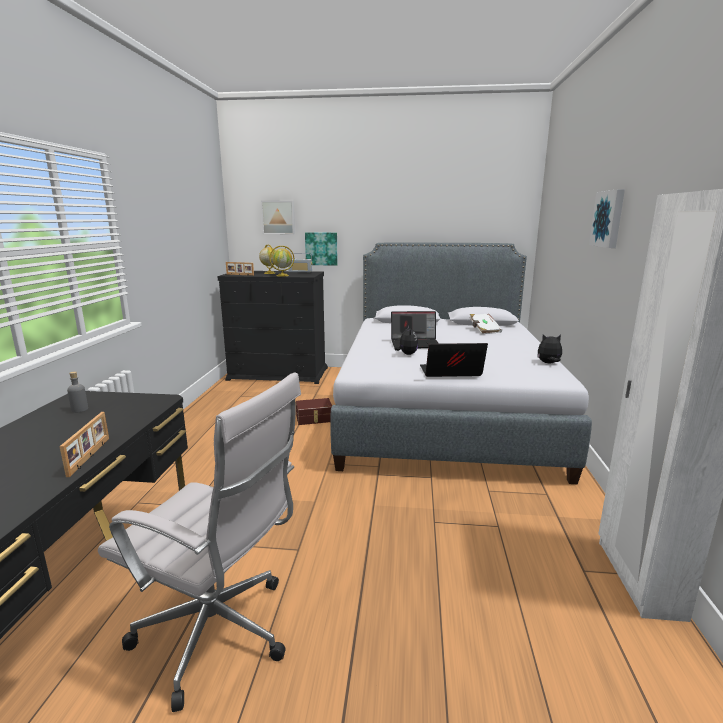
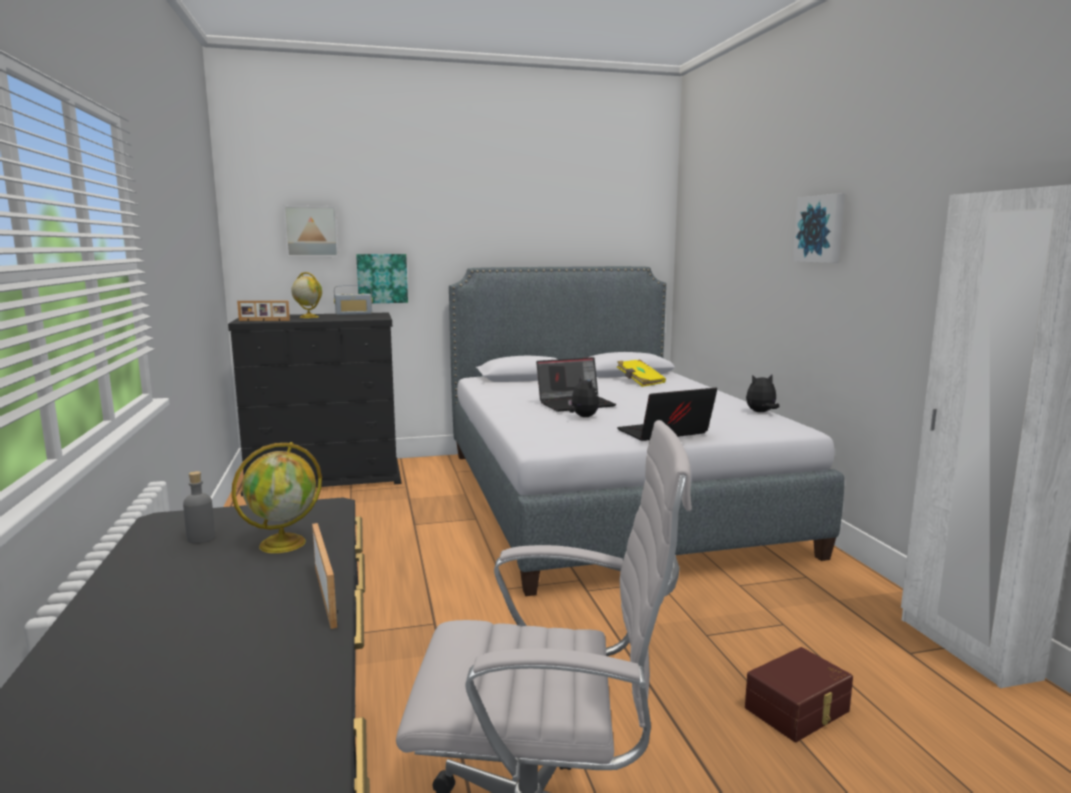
camera: 20 degrees left, 5 degrees down
globe [269,246,294,277] -> globe moved to [231,442,322,553]
brown storage box [296,398,332,425] -> brown storage box moved to [745,647,853,742]
white book [469,314,502,334] -> yellow book [617,359,666,387]

